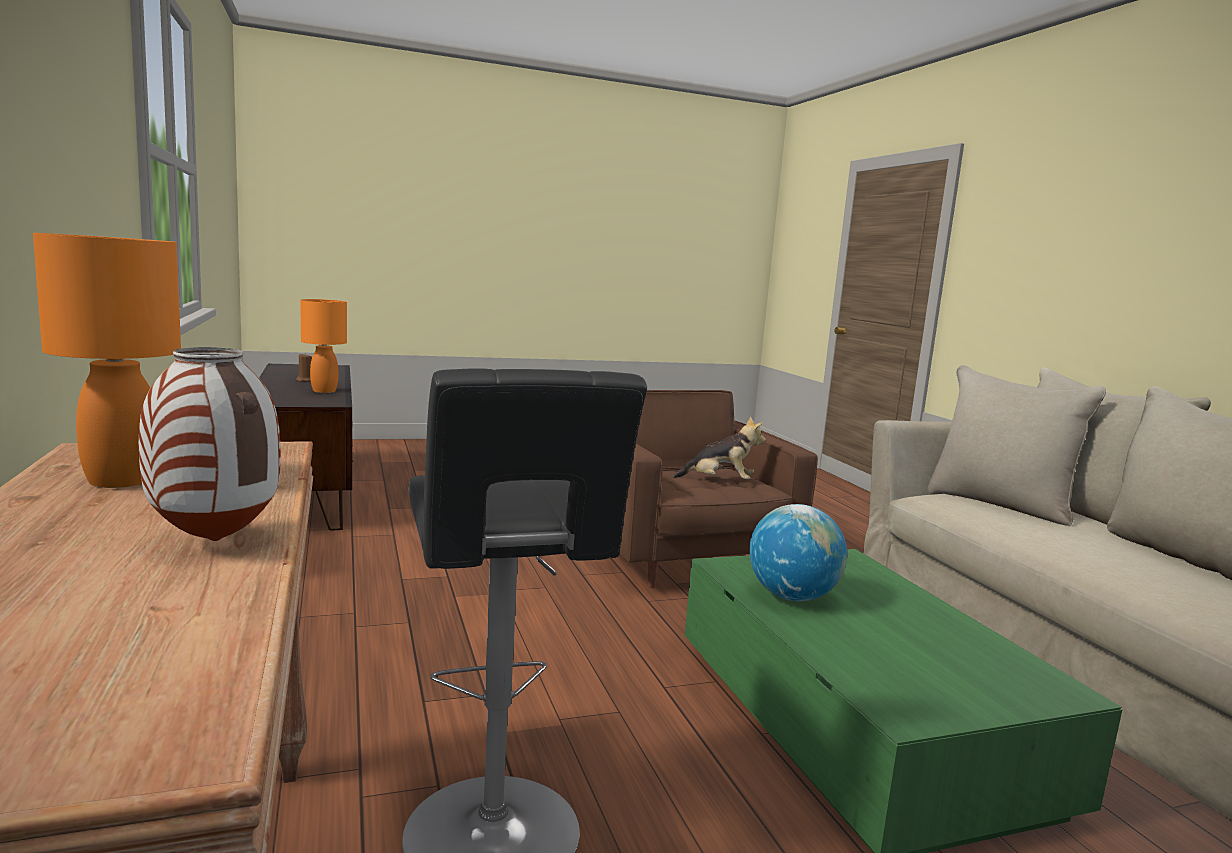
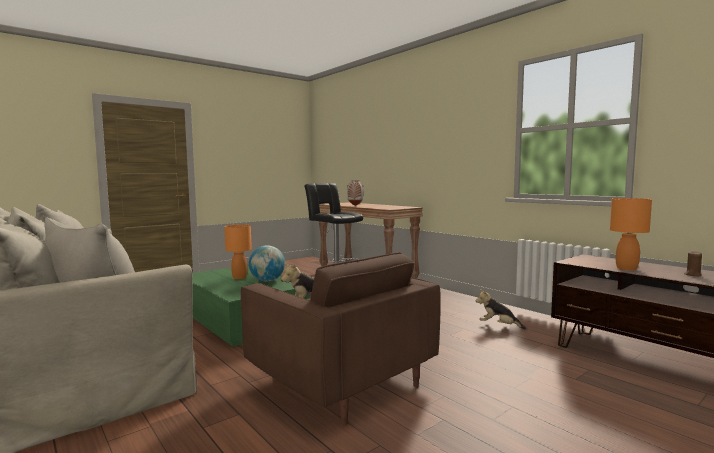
camera: 160 degrees right, 5 degrees down
orange table lamp [33,233,181,488] -> orange table lamp moved to [224,225,252,279]
none -> plush toy [475,289,526,330]

